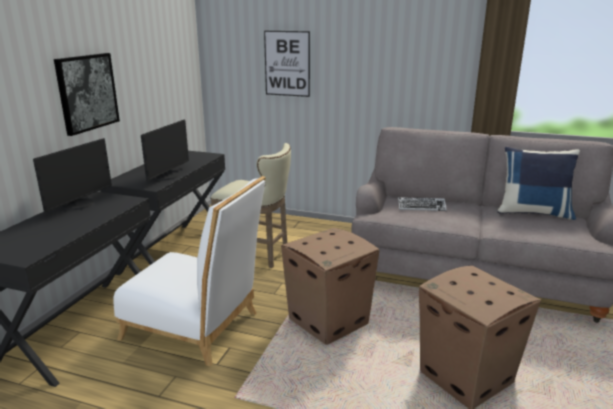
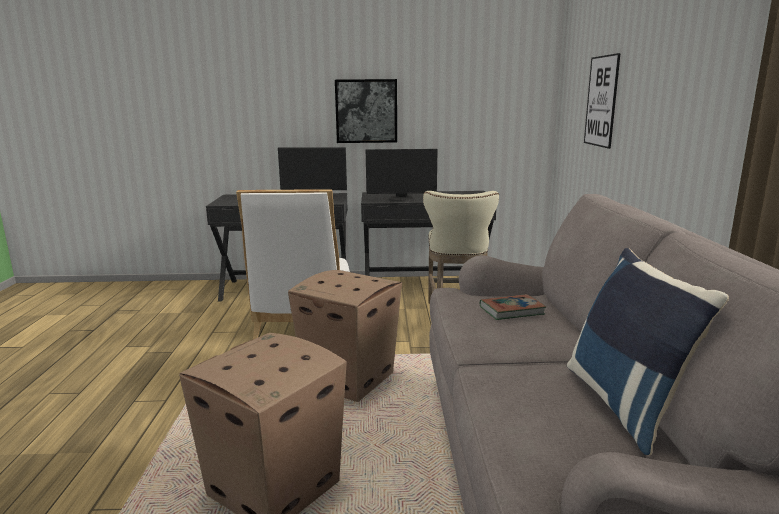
camera: 70 degrees right, 5 degrees down
keyboard [398,197,447,211] -> book [480,294,546,320]

